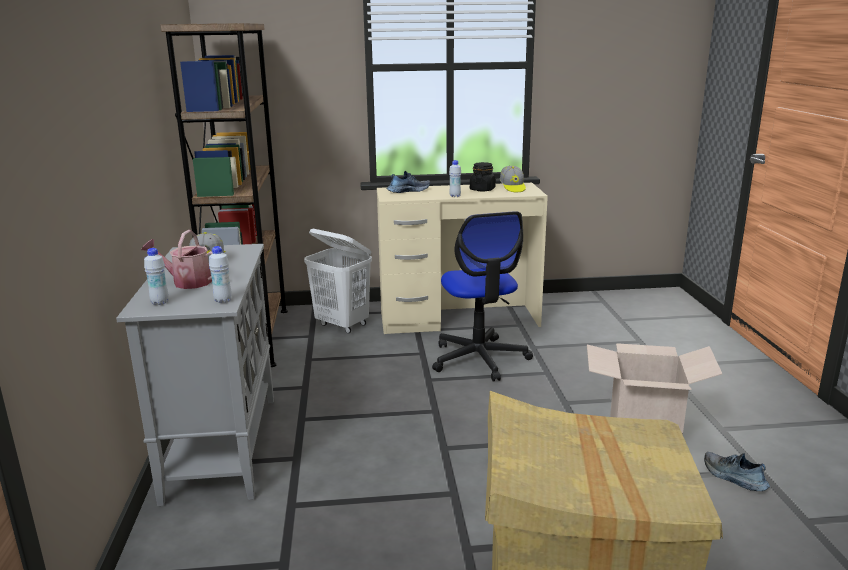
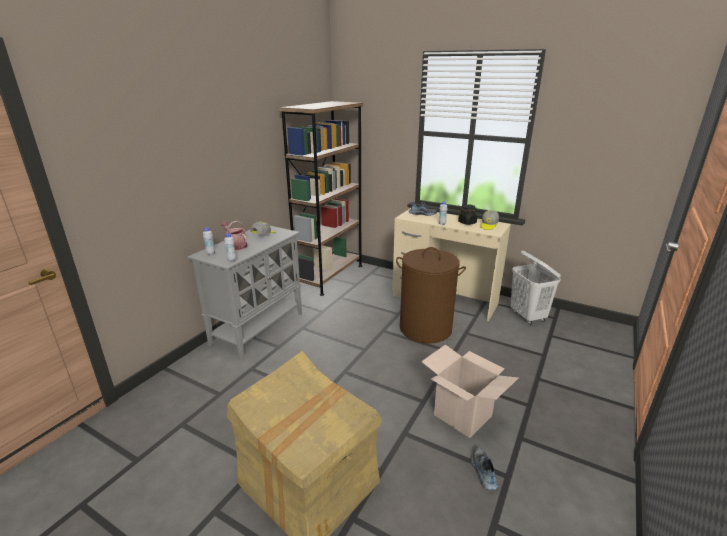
camera: 35 degrees right, 5 degrees up
white laundry basket [304,229,372,333] -> white laundry basket moved to [510,251,561,325]
office chair [432,211,533,381] -> brown laundry basket [396,247,466,343]

